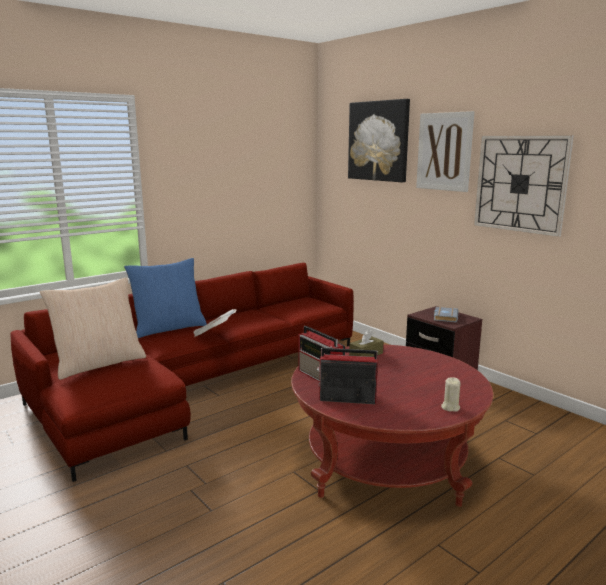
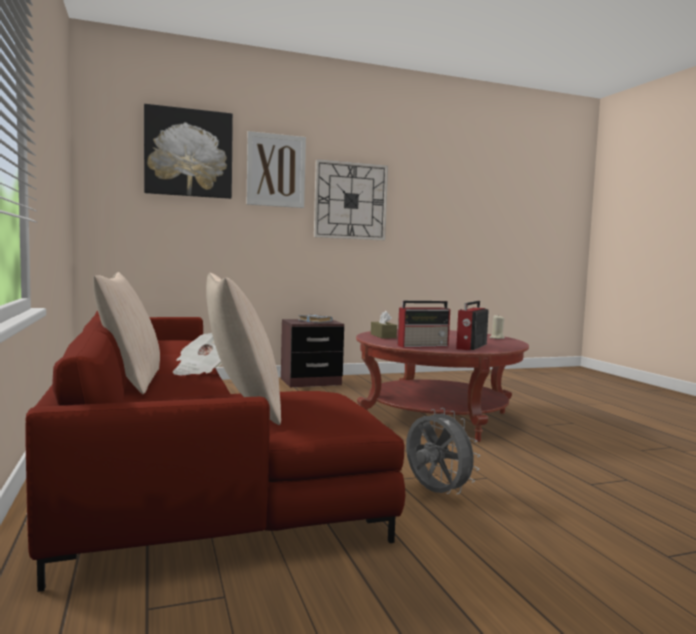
camera: 70 degrees left, 10 degrees down
blue pillow [124,258,207,338] -> beige pillow [93,272,160,394]
none -> grey fan [406,408,480,494]

